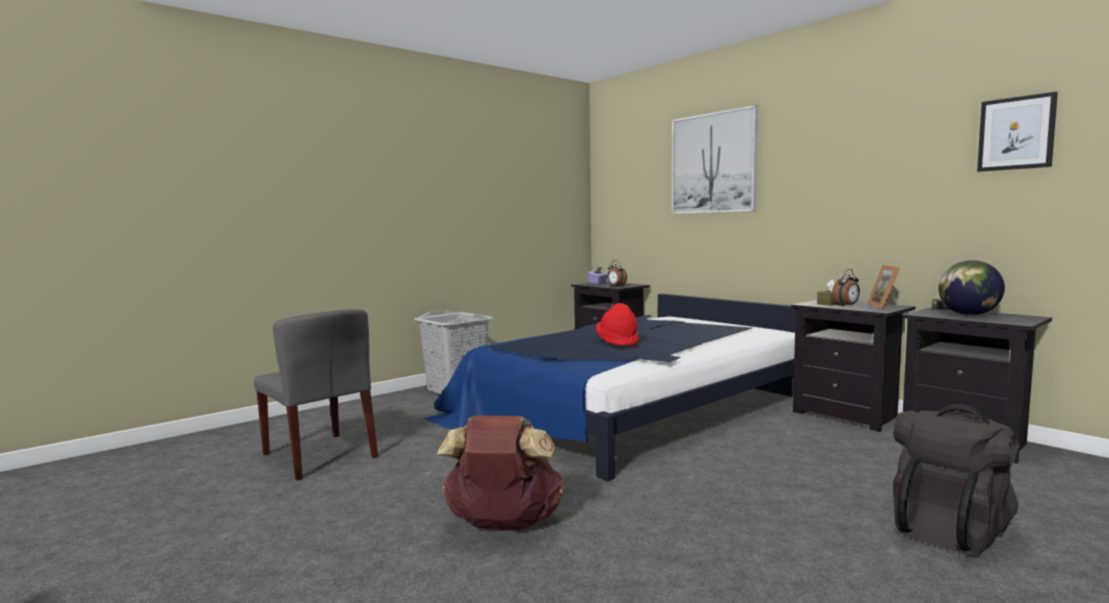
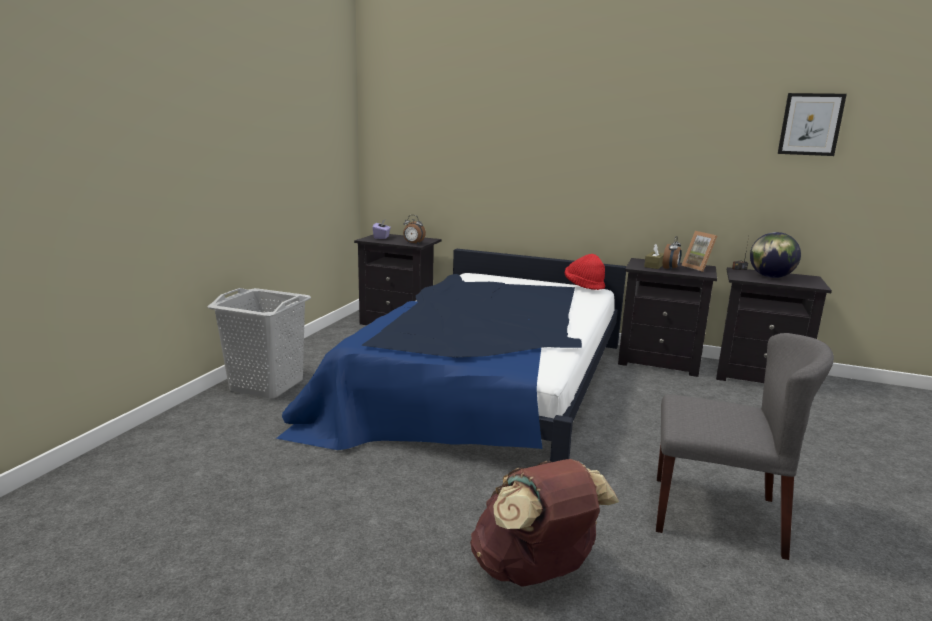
camera: 30 degrees left, 10 degrees up
grey chair [254,309,378,481] -> grey chair moved to [656,333,834,560]
red hat [596,303,639,346] -> red hat moved to [565,254,605,290]
picture [672,105,758,214] -> none
black backpack [893,404,1020,556] -> none

